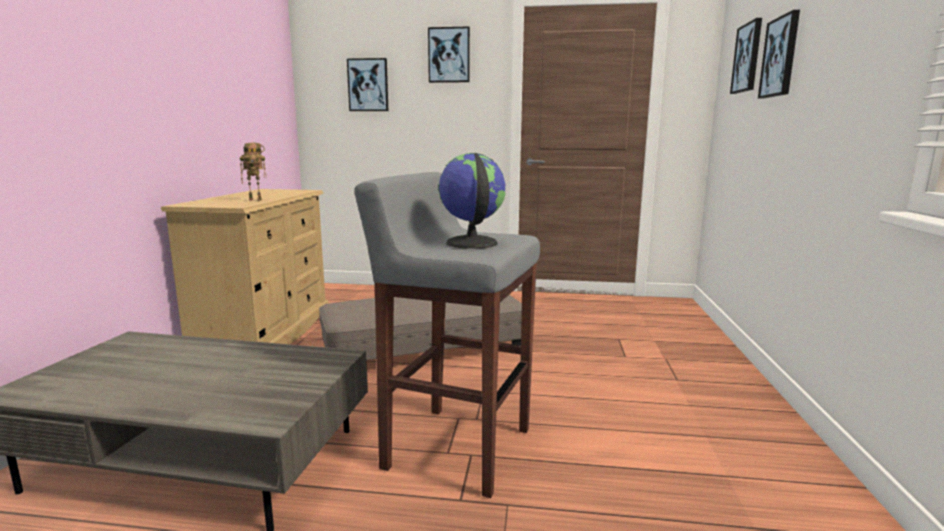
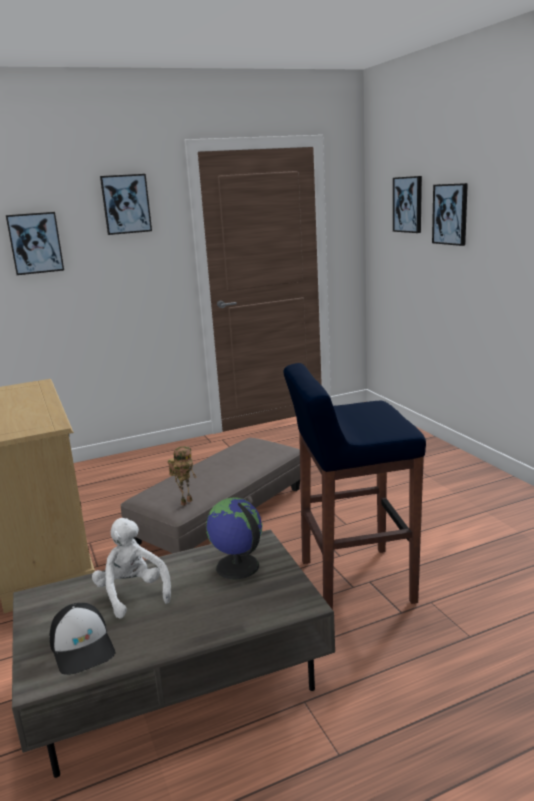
camera: 30 degrees left, 5 degrees up
toy robot [240,142,266,201] -> toy robot moved to [168,446,196,506]
grey stool [354,172,540,498] -> blue stool [283,363,426,610]
globe [438,153,506,249] -> globe moved to [206,497,262,579]
none -> cap [49,603,116,675]
none -> white plush toy [92,518,171,619]

